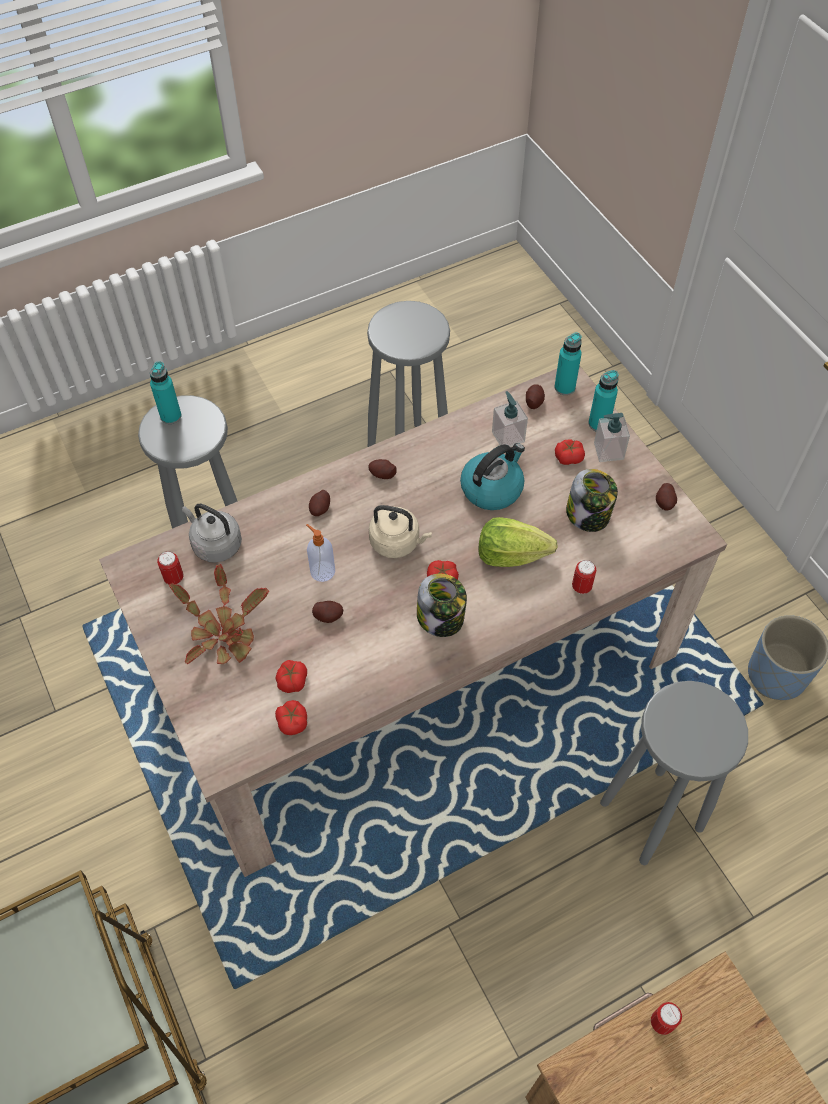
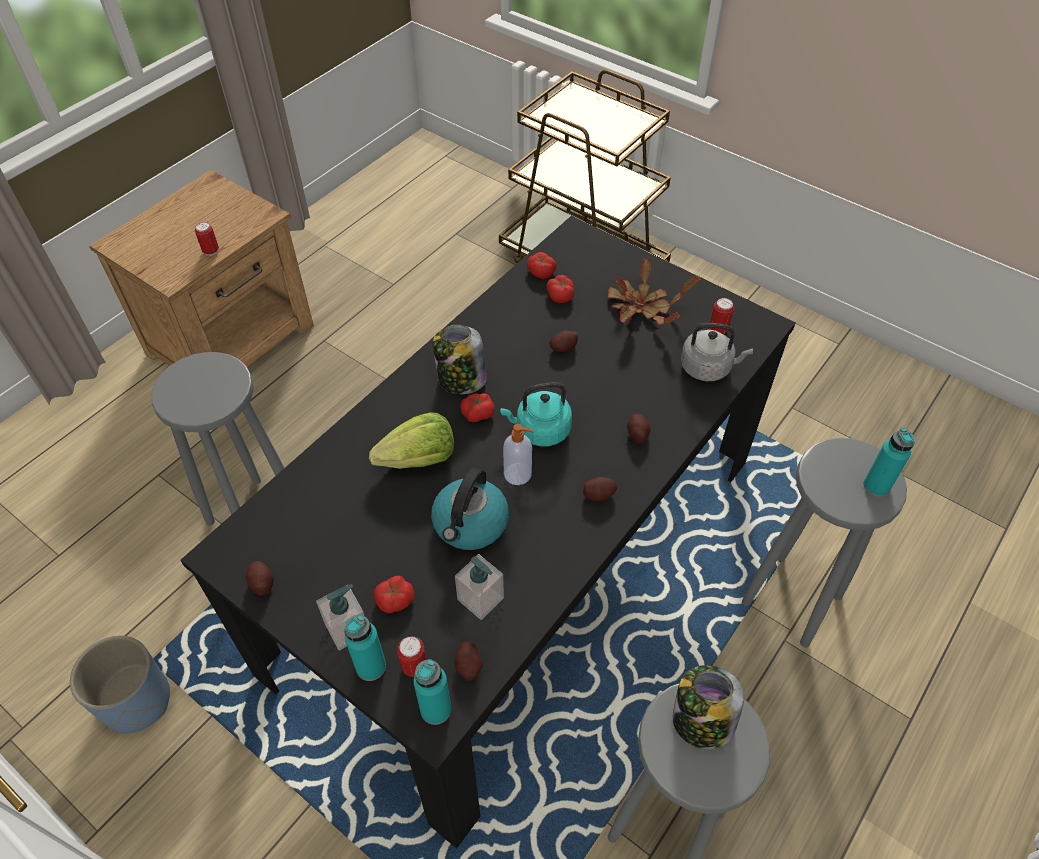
camera: 155 degrees right, 5 degrees down
beige dining table [99,366,727,877] -> black dining table [180,216,795,848]
soap dispenser [306,524,335,582] -> soap dispenser moved to [503,424,535,485]
beige kettle [369,505,432,558] -> turquoise kettle [500,382,572,447]
jar [566,469,618,532] -> jar moved to [673,665,744,750]
can [572,560,596,594] -> can moved to [397,636,427,677]

